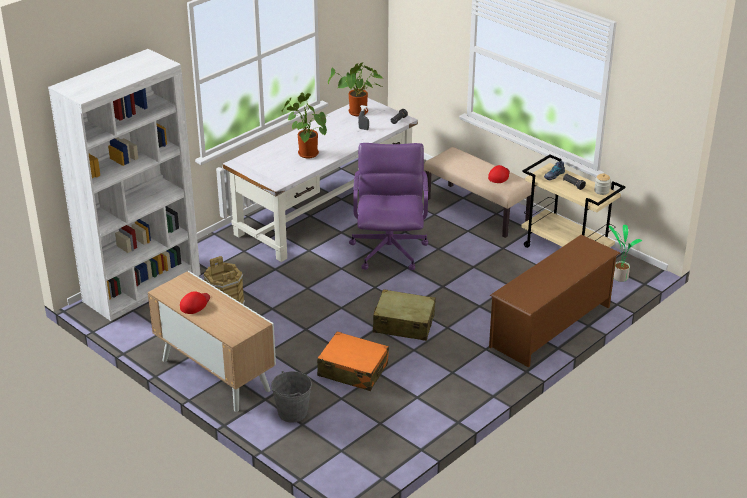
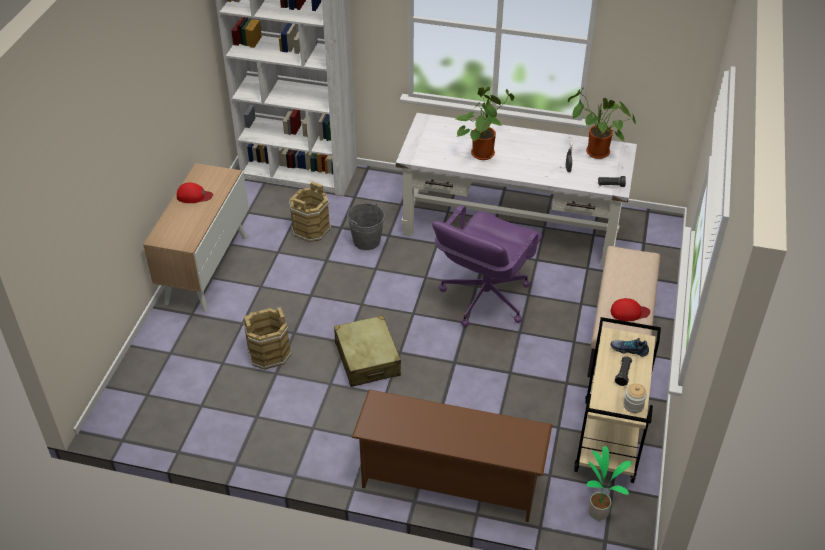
camera: 60 degrees right, 10 degrees up
grey bucket [271,371,312,423] -> grey bucket moved to [347,203,385,250]
orange suitcase [317,332,389,391] -> brown bucket [243,307,291,370]
purple office chair [349,143,429,270] -> purple office chair turned 150 degrees clockwise [432,205,542,327]

